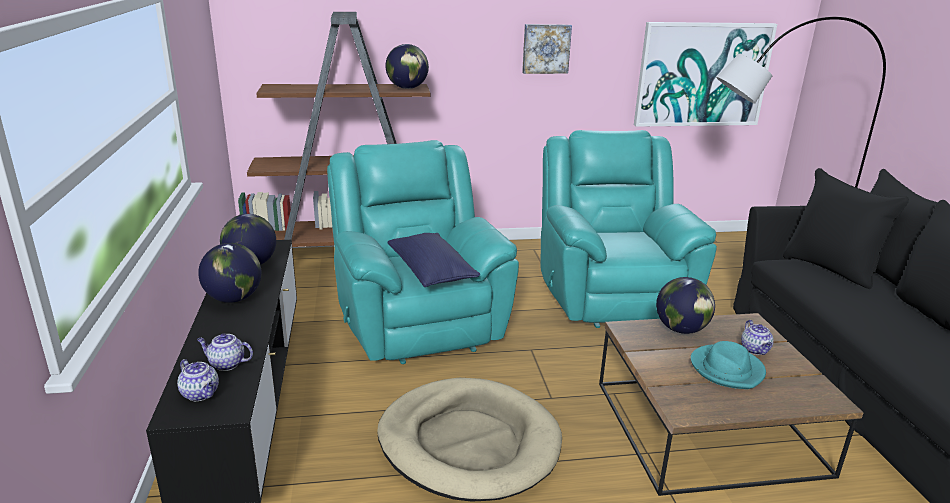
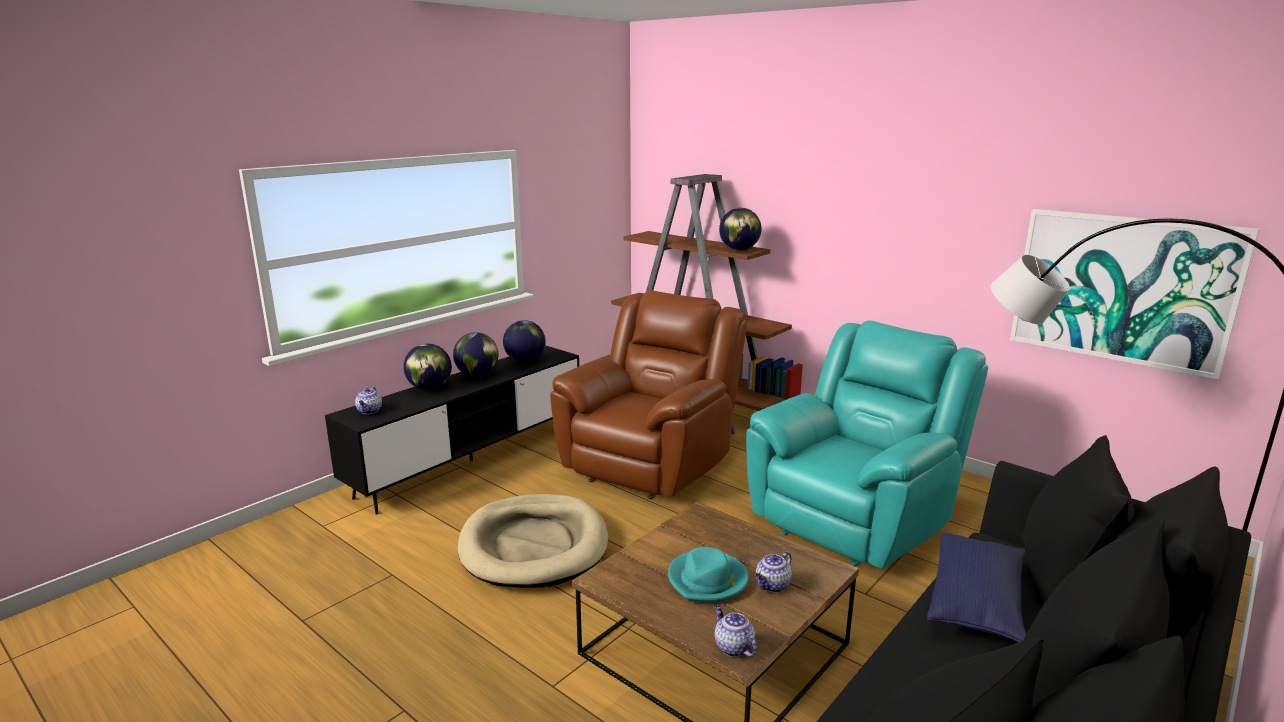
camera: 50 degrees right, 5 degrees down
teapot [197,334,253,371] -> teapot moved to [714,605,757,657]
turquoise armchair [327,140,519,364] -> brown armchair [550,290,747,499]
blue pillow [387,233,480,287] -> blue pillow moved to [927,532,1026,642]
picture [522,24,572,74] -> none
globe [656,277,715,334] -> globe moved to [404,344,452,390]

